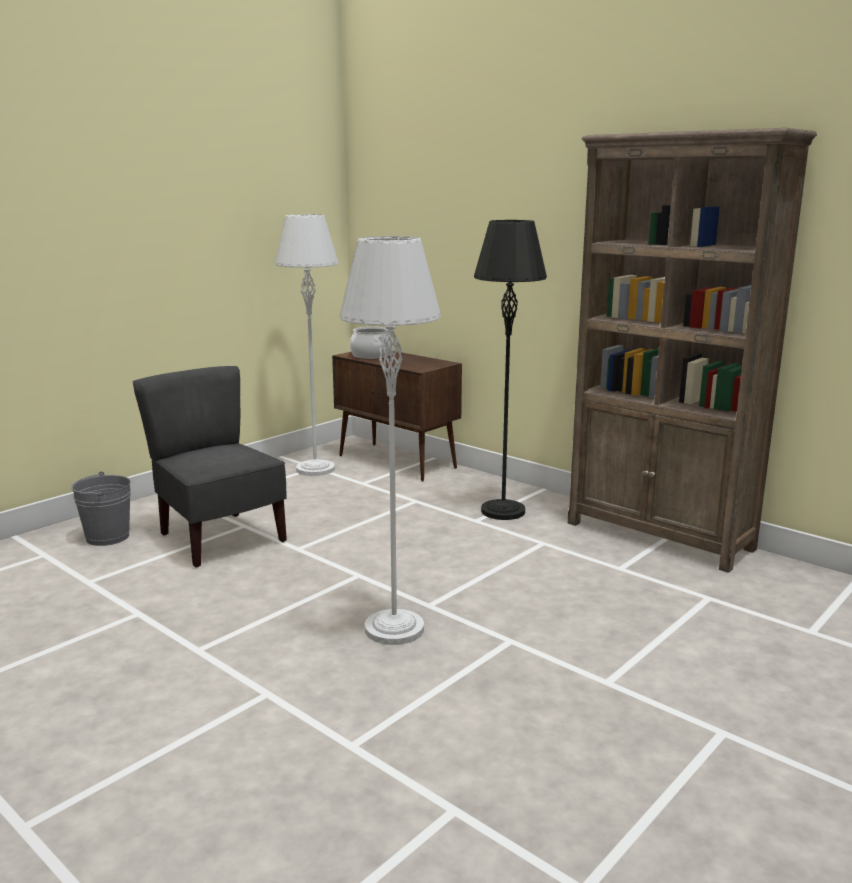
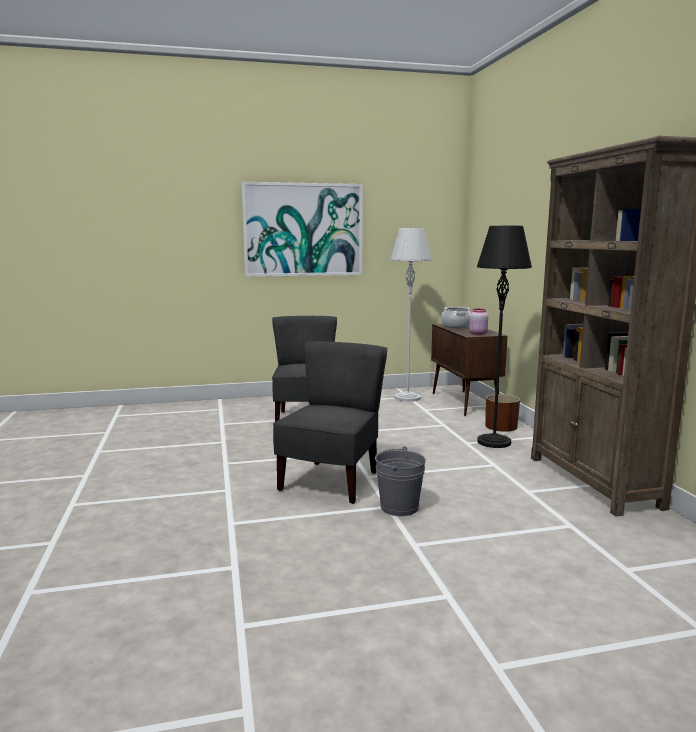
camera: 35 degrees right, 5 degrees down
grey bucket [71,471,131,546] -> grey bucket moved to [375,446,426,516]
grey floor lamp [339,236,441,645] -> grey chair [273,341,387,504]
none -> picture [242,182,363,277]
none -> pink jar [469,309,488,335]
none -> brown planter [485,394,520,432]

